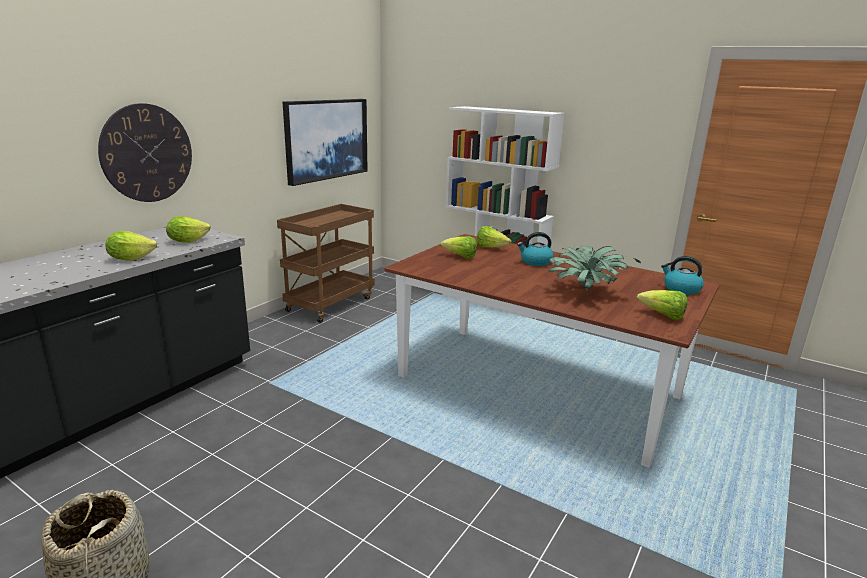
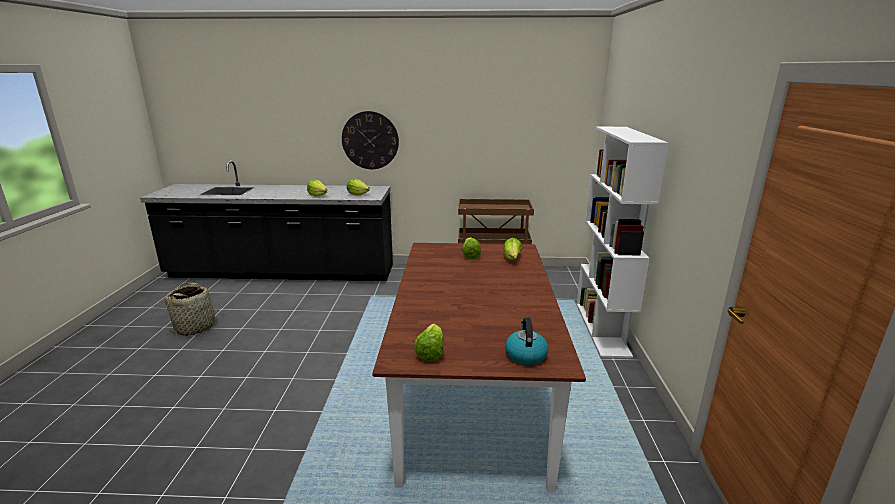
camera: 60 degrees right, 0 degrees up
picture [283,99,368,186] -> none
kettle [517,232,554,266] -> none
potted plant [548,245,641,291] -> none

